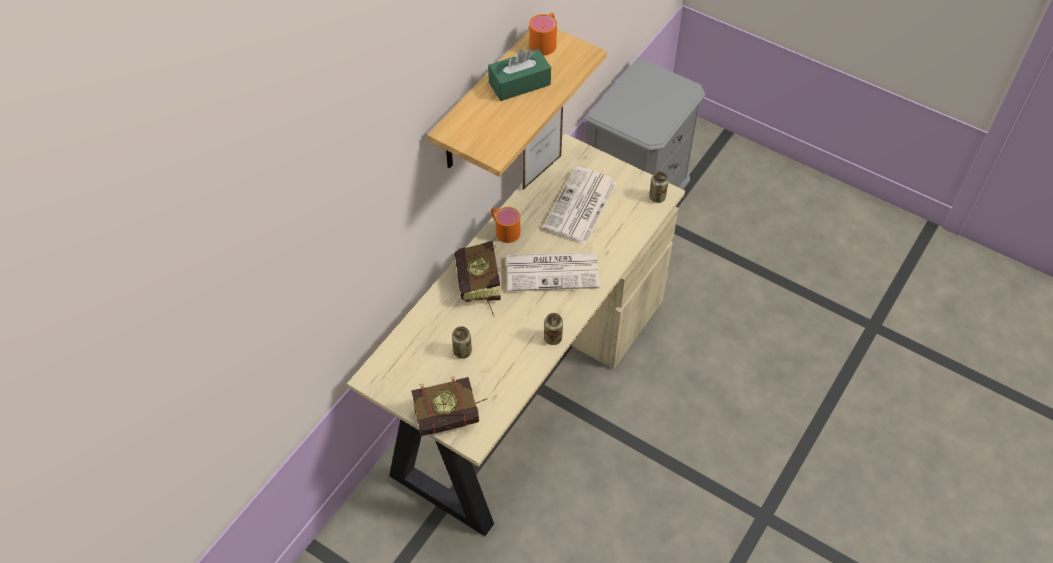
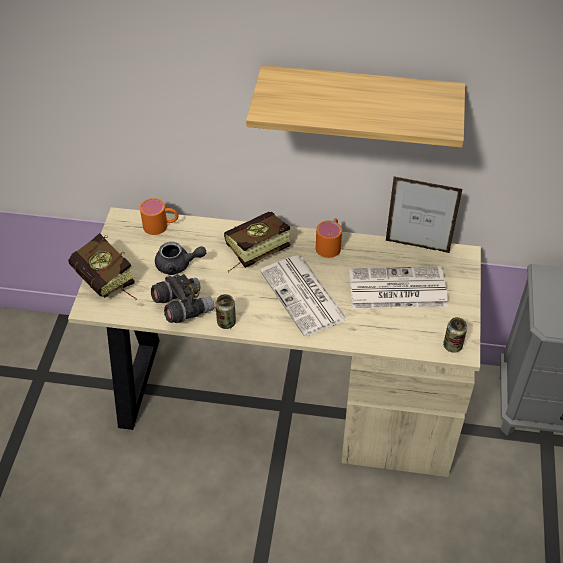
camera: 65 degrees right, 5 degrees down
can [452,326,472,359] -> grey teapot [155,242,206,275]
green tissue box [488,49,551,101] -> none
orange mug [529,13,557,55] -> orange mug moved to [140,198,178,235]
none -> grey binoculars [151,274,214,323]

